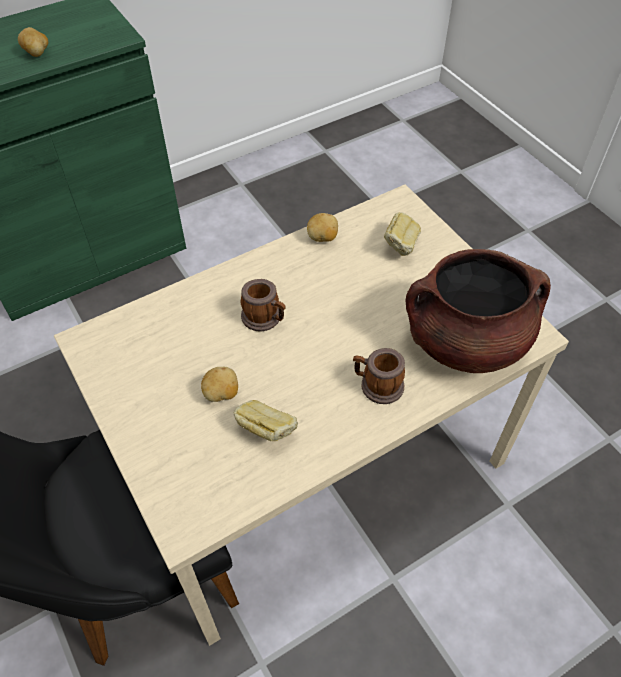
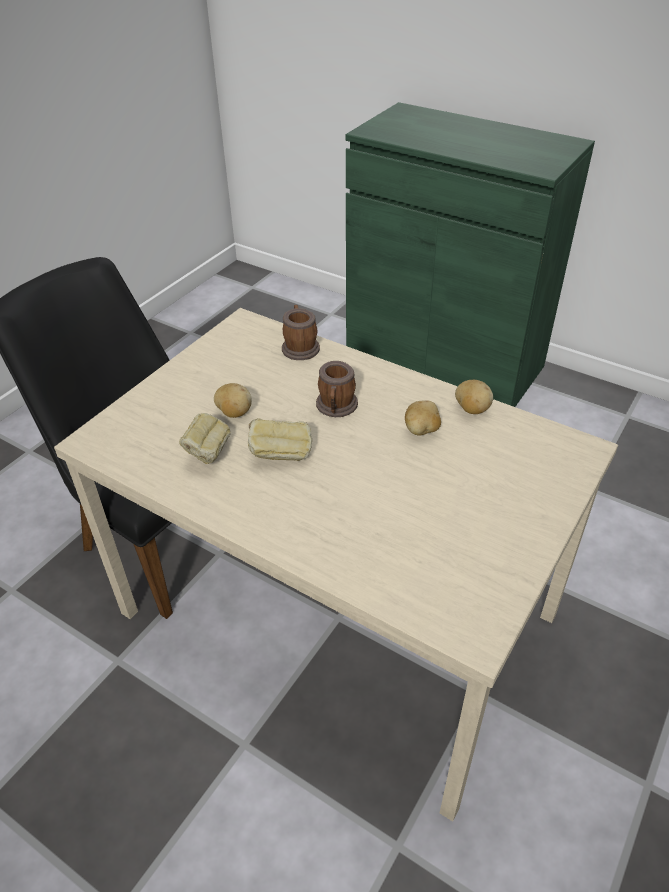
camera: 65 degrees right, 10 degrees down
potato [18,27,48,57] -> potato moved to [405,400,441,436]
mug [353,348,405,404] -> mug moved to [282,305,320,360]
bread [384,212,421,256] -> bread moved to [248,418,312,461]
brown cooking pot [405,249,551,373] -> none

